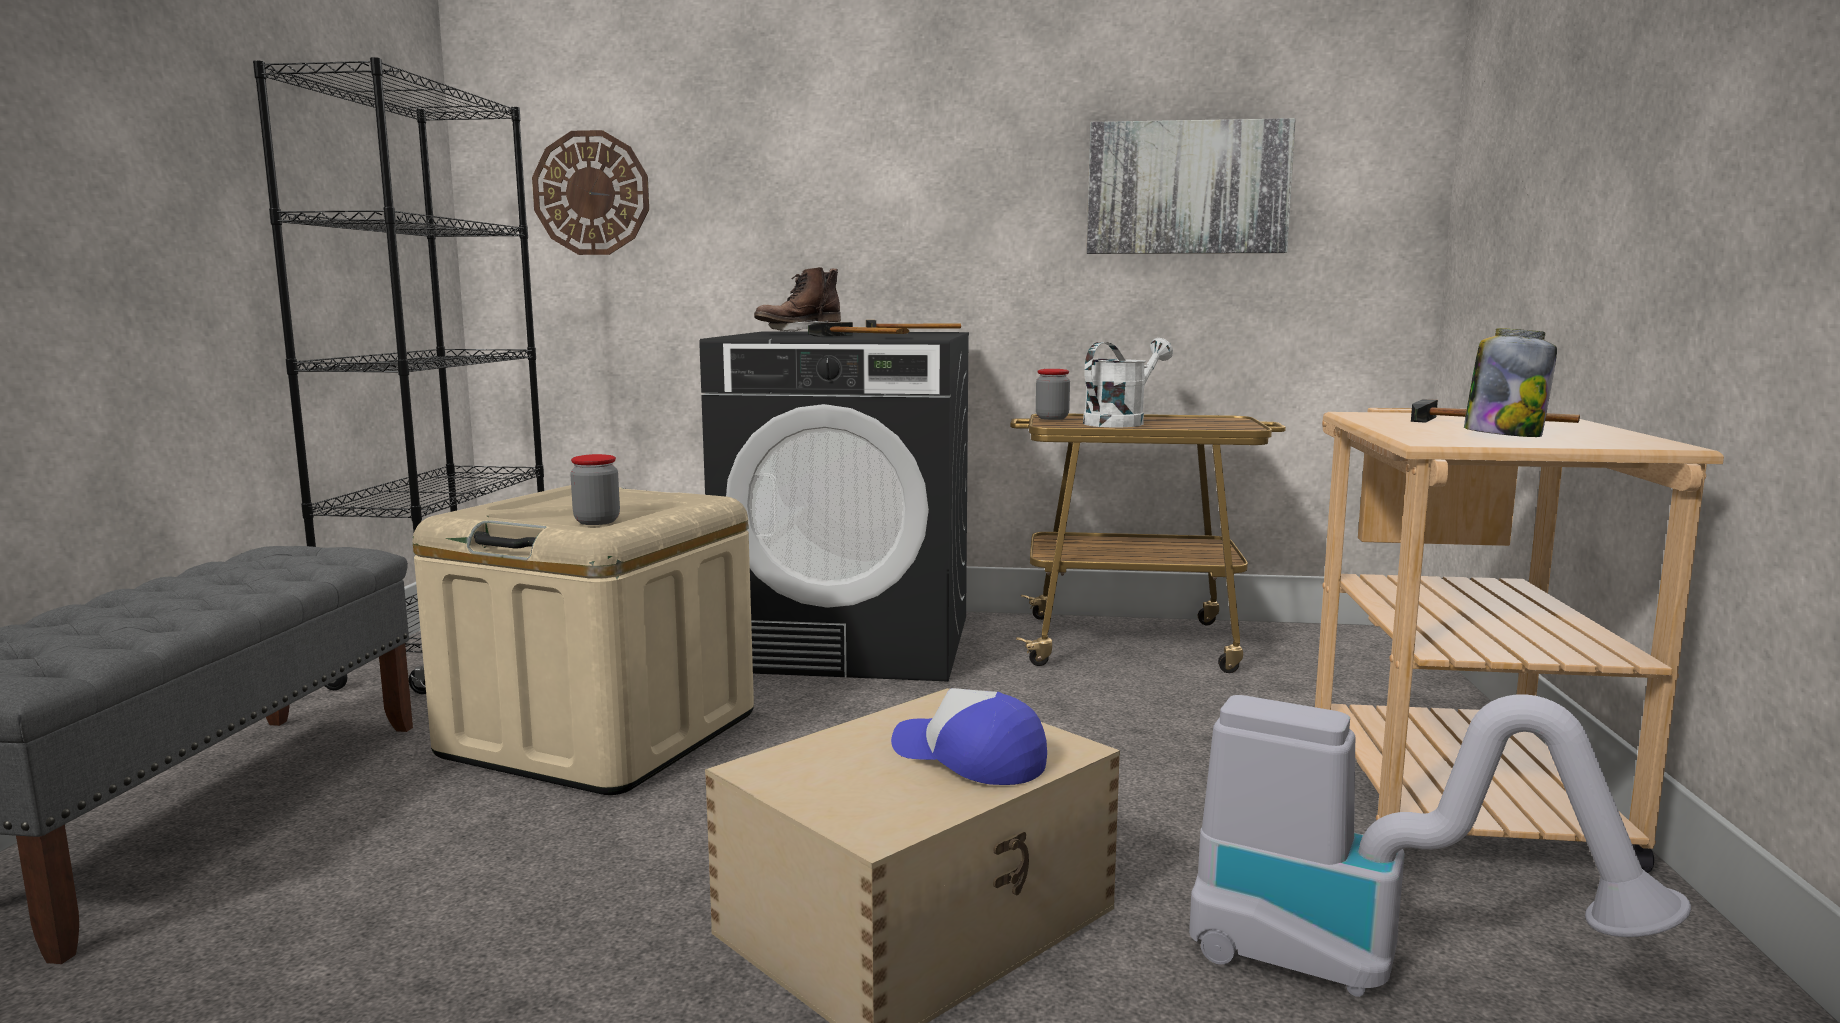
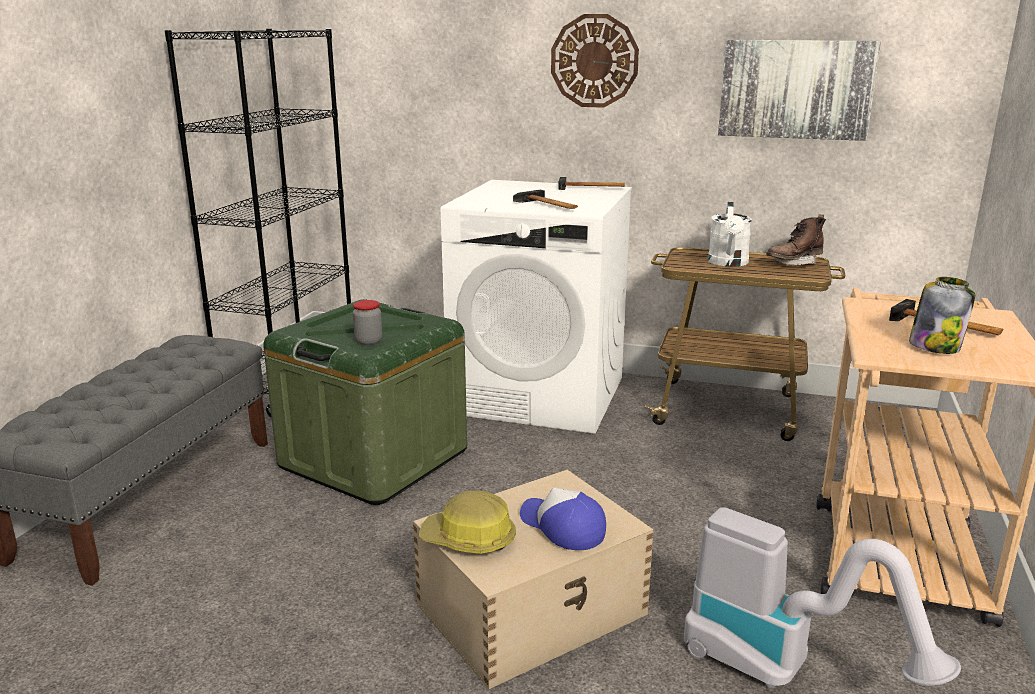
camera: 10 degrees right, 10 degrees up
beige storage box [413,485,754,795] -> green storage box [263,299,467,505]
wall clock [532,130,649,255] -> wall clock moved to [551,14,639,108]
black washing machine [699,331,969,681] -> white washing machine [441,180,632,434]
brown boot [754,267,841,331] -> brown boot moved to [766,215,826,266]
jar [1036,369,1070,420] -> none
white watering can [1083,338,1173,427] -> white watering can turned 135 degrees clockwise [708,202,752,267]
none -> hard hat [419,490,516,554]

